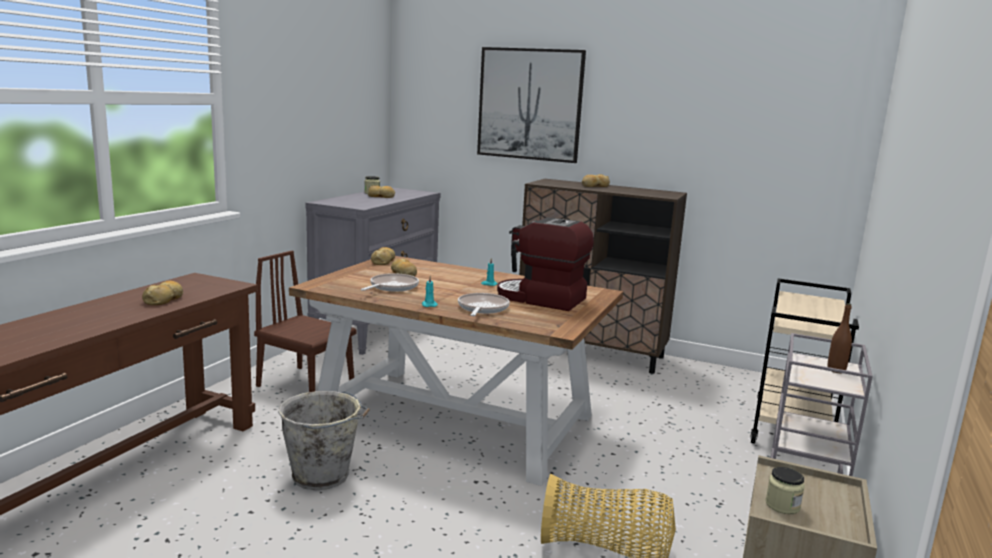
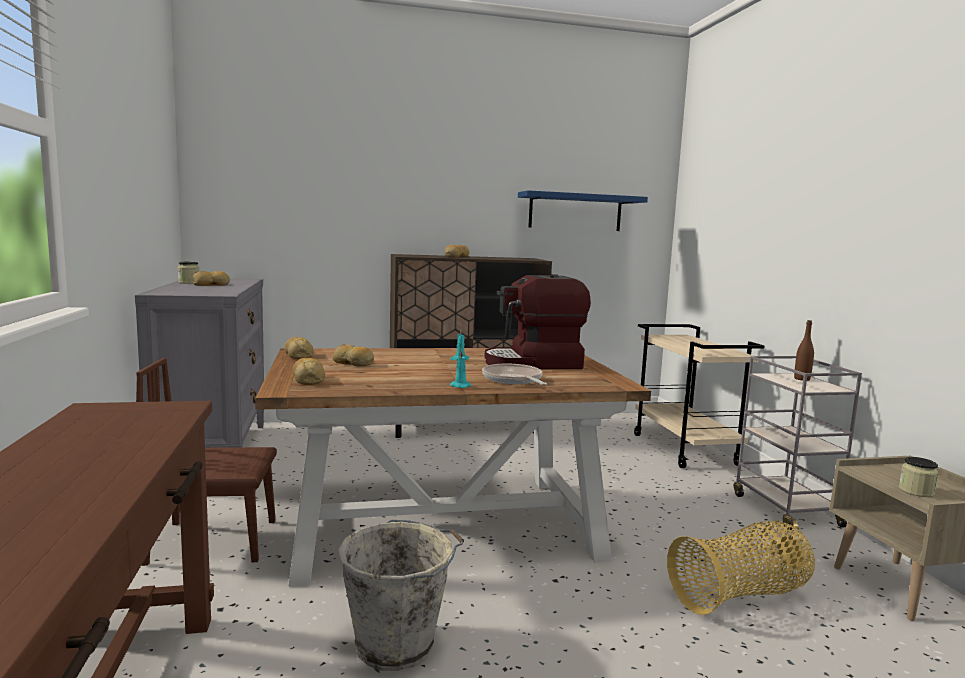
camera: 35 degrees left, 5 degrees down
bread [142,281,183,305] -> bread moved to [293,358,325,385]
frying pan [361,273,419,291] -> none
picture [477,47,586,163] -> none
none -> blue shelf [518,190,648,231]

